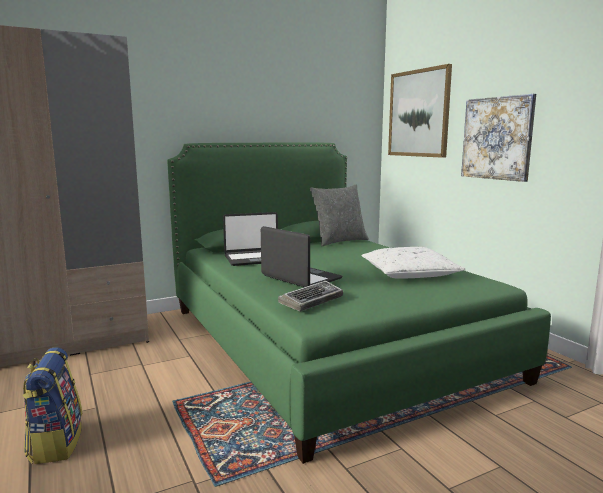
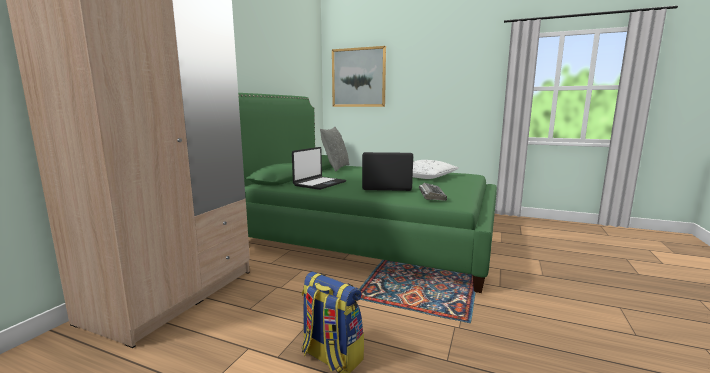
camera: 40 degrees left, 0 degrees up
picture [461,94,536,182] -> none

